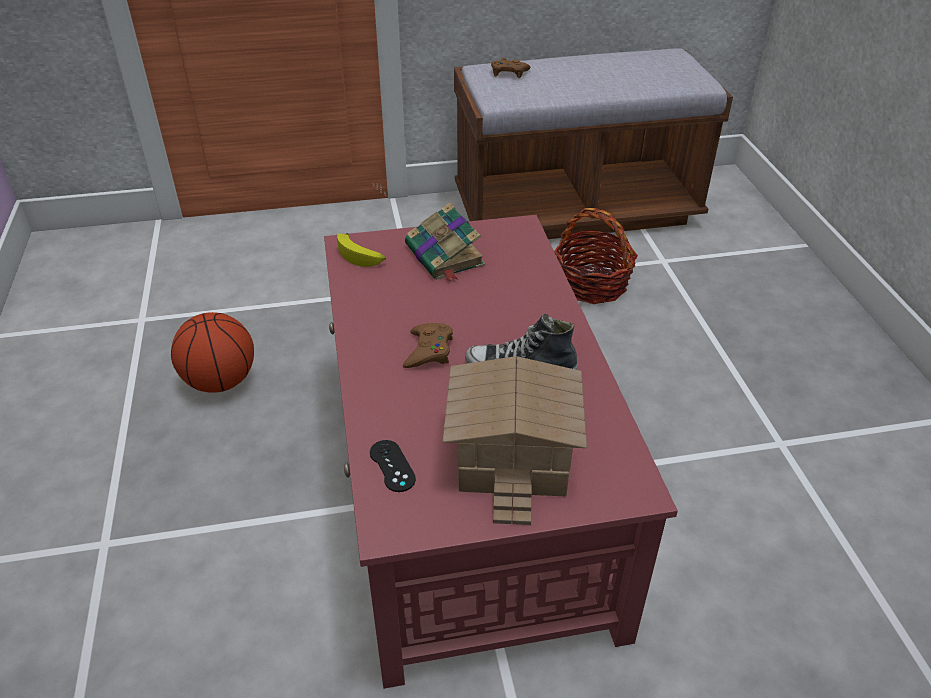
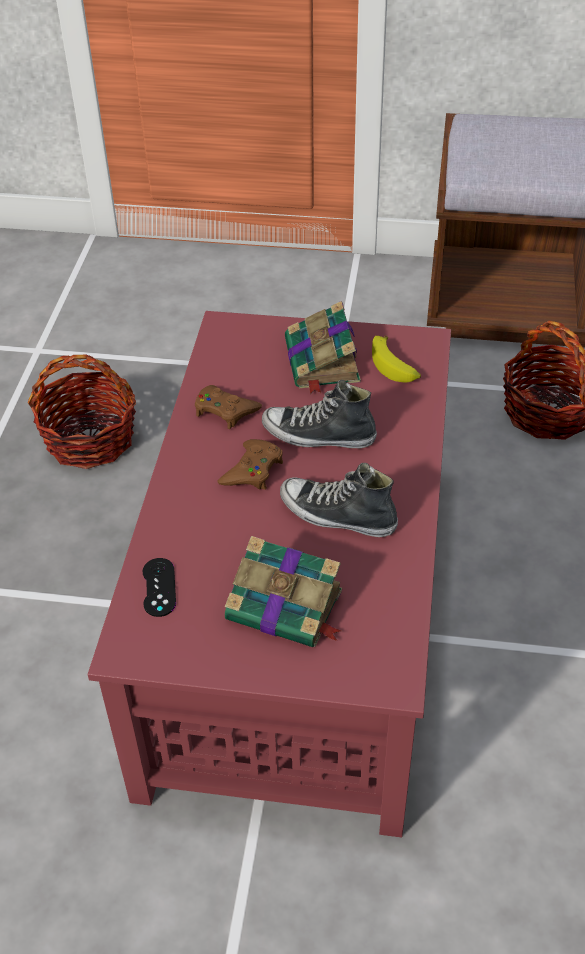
camera: 20 degrees right, 5 degrees up
basketball [171,312,254,393] -> basket [28,354,136,469]
banana [337,233,386,267] -> banana moved to [372,336,421,382]
toy house [442,356,587,525] -> book [225,536,342,647]
brown game controller [491,58,530,78] -> brown game controller moved to [195,385,262,429]
none -> shoe [262,380,377,448]

